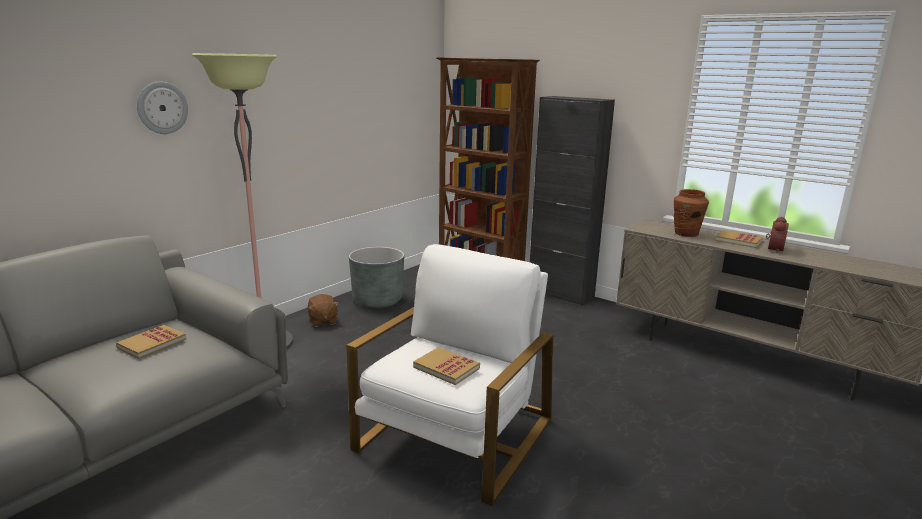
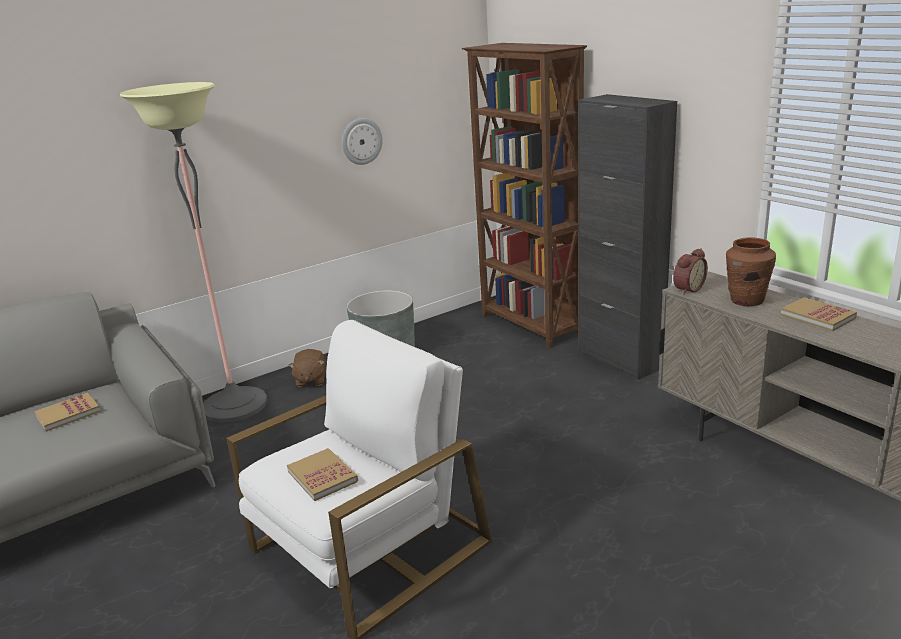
camera: 20 degrees right, 5 degrees up
wall clock [137,82,188,134] -> wall clock moved to [342,118,383,165]
alarm clock [766,217,789,253] -> alarm clock moved to [673,248,708,295]

